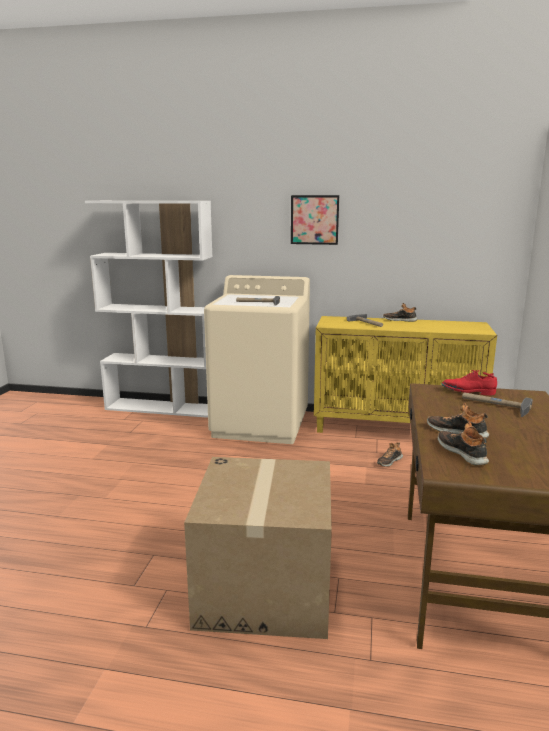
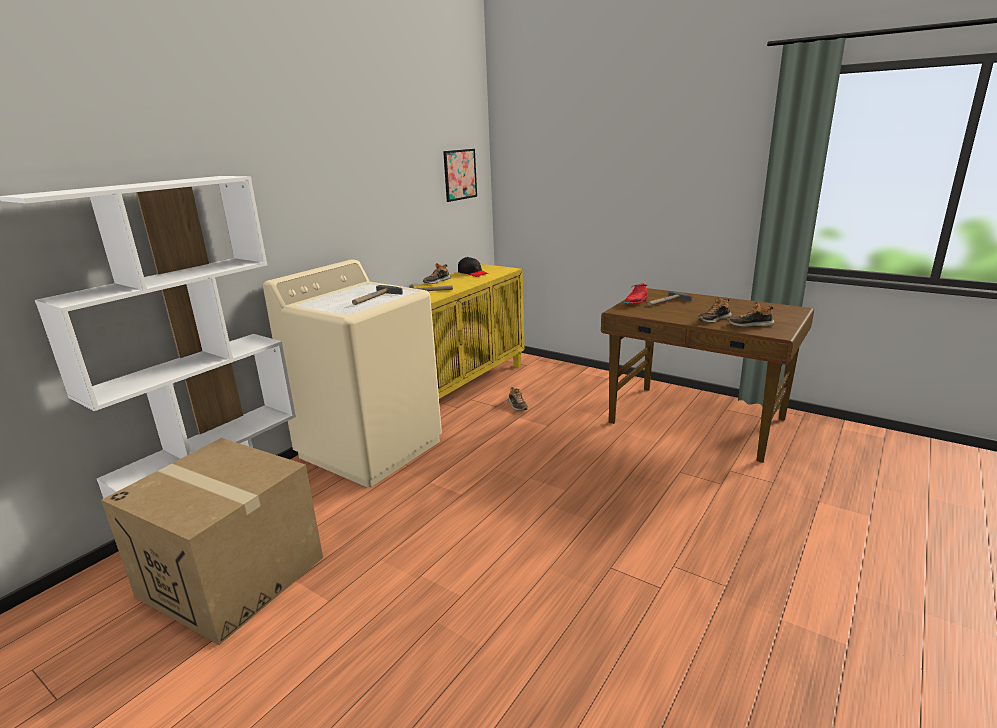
camera: 65 degrees left, 5 degrees up
cardboard box [184,457,332,639] -> cardboard box moved to [101,438,323,645]
picture [291,195,339,245] -> picture moved to [443,149,477,202]
none -> black cap [458,257,488,277]

